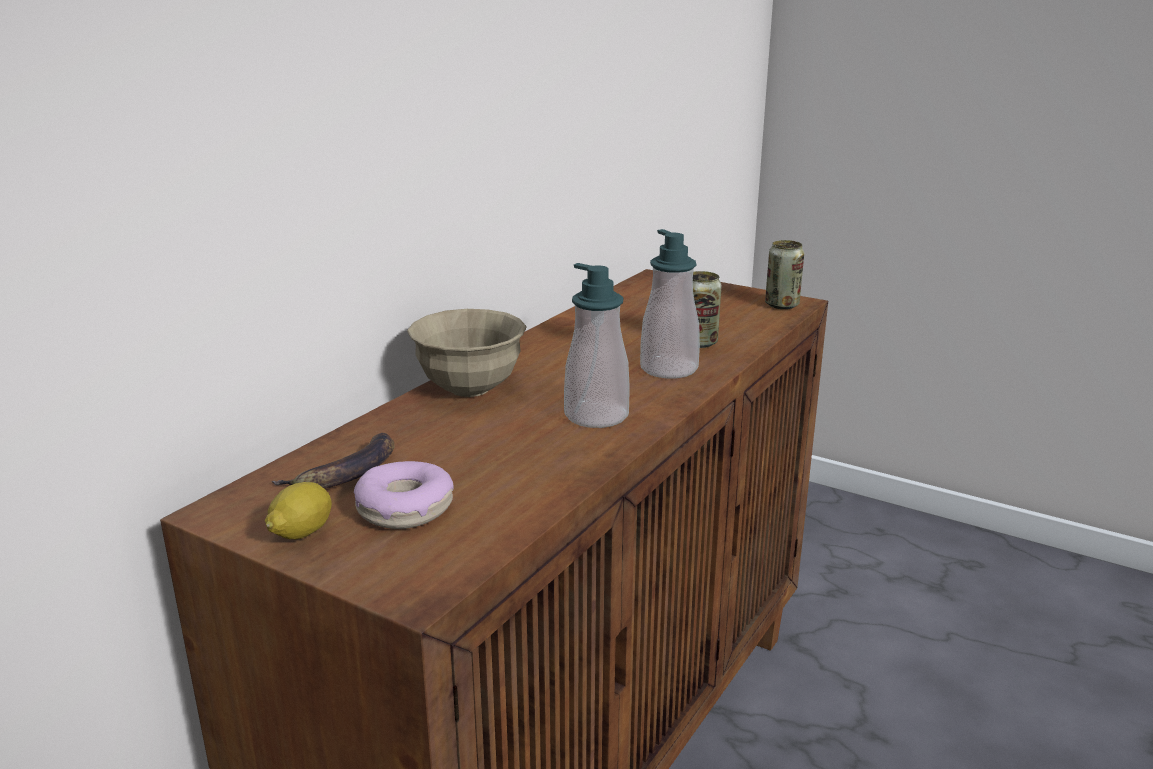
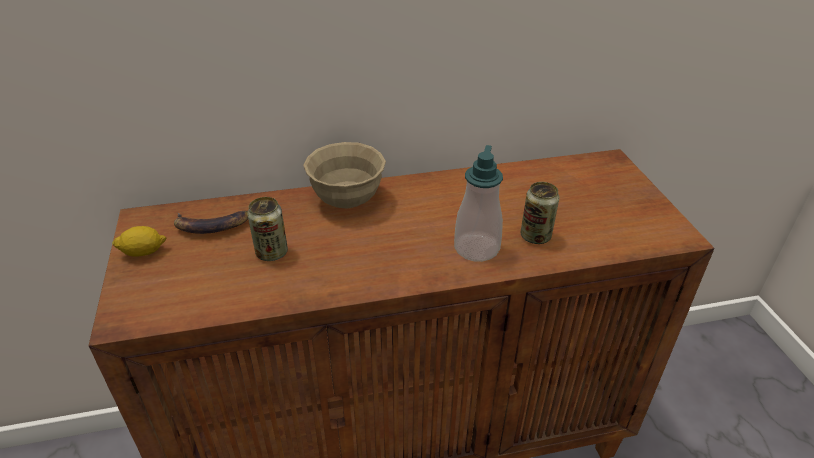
camera: 45 degrees right, 15 degrees up
donut [354,461,454,529] -> none
soap dispenser [564,263,630,428] -> none
can [765,240,804,309] -> can moved to [247,197,288,261]

